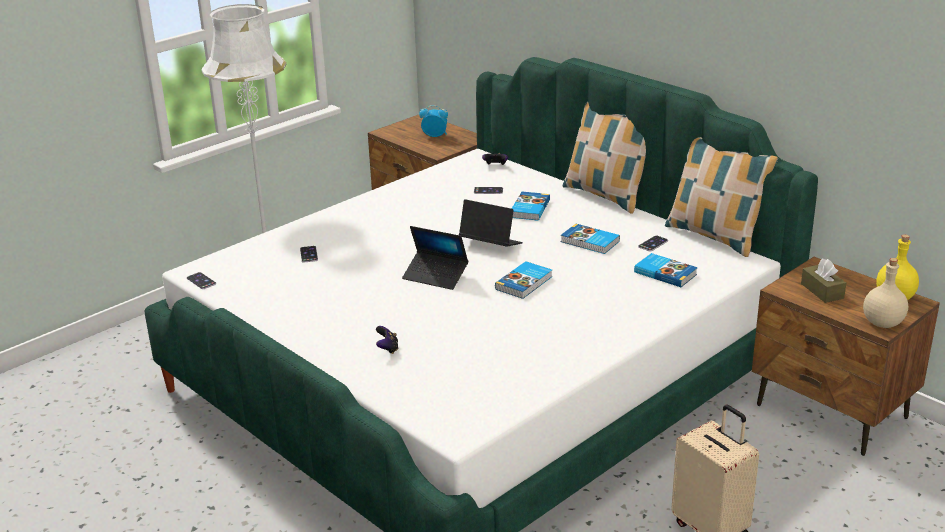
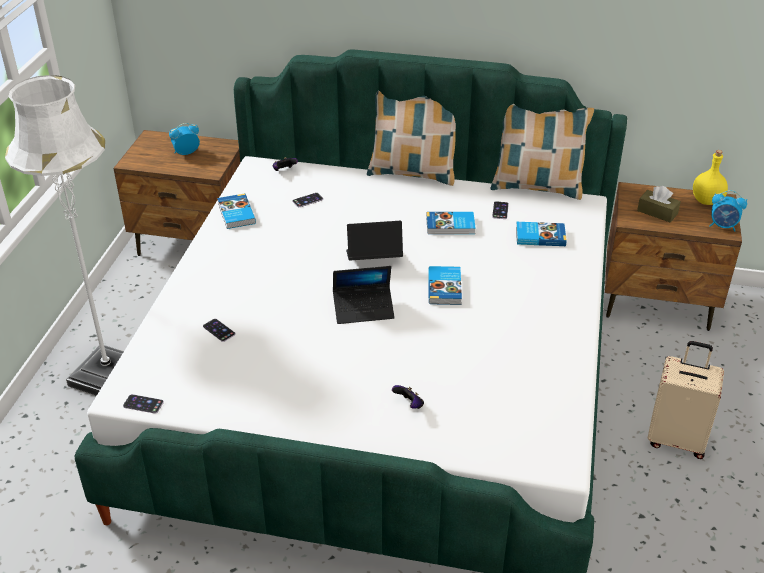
camera: 35 degrees left, 10 degrees up
book [512,191,550,221] -> book moved to [217,193,256,229]
beige bottle [863,258,908,328] -> alarm clock [709,190,747,232]

